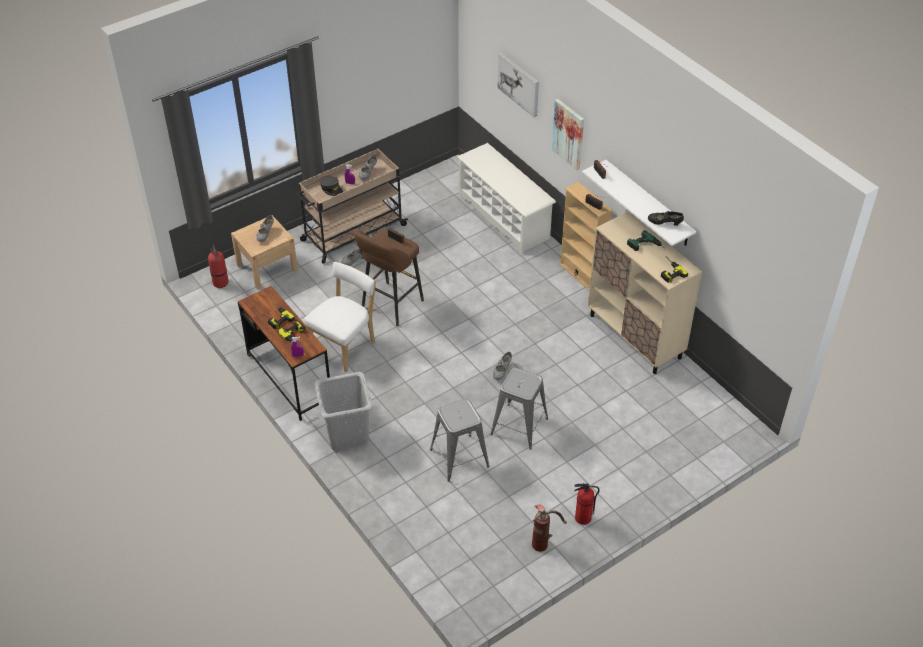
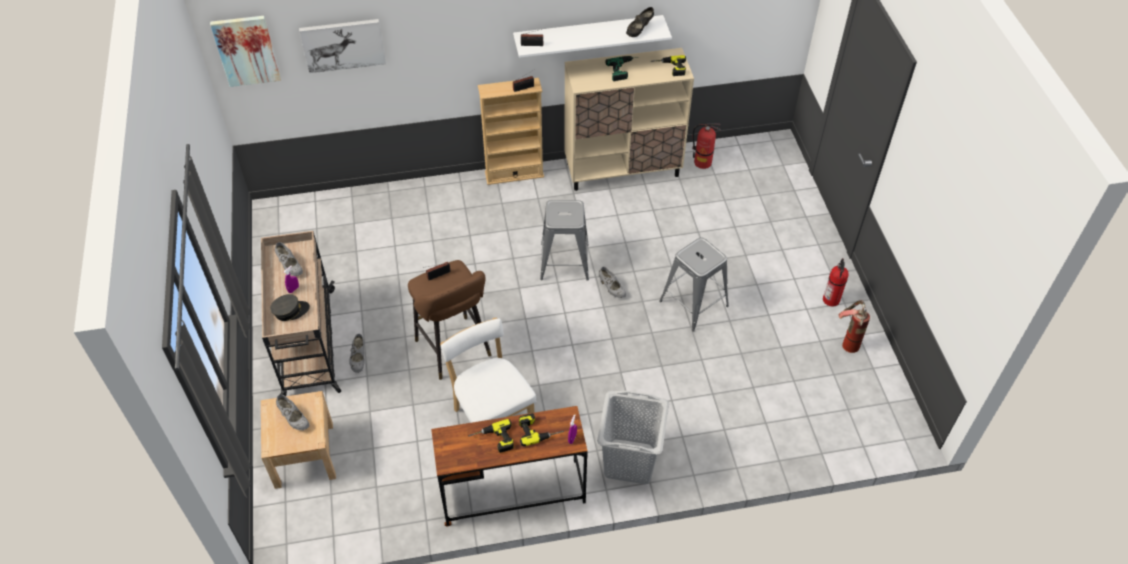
camera: 65 degrees left, 5 degrees up
fire extinguisher [208,244,229,288] -> fire extinguisher moved to [692,123,721,169]
grey stool [430,399,489,482] -> grey stool moved to [540,200,589,281]
white shoe rack [457,143,556,254] -> none
picture [552,99,584,170] -> picture moved to [210,16,281,87]

